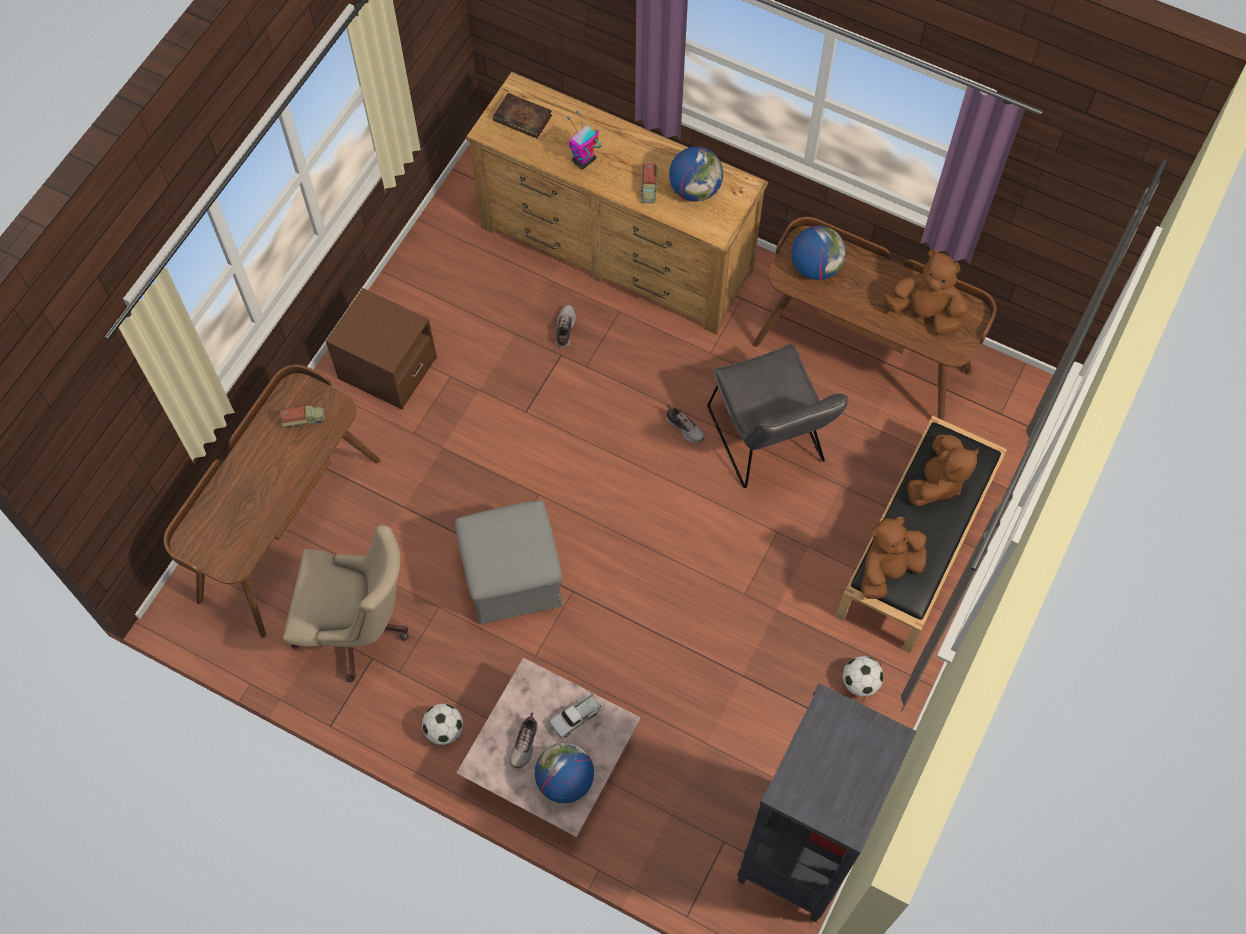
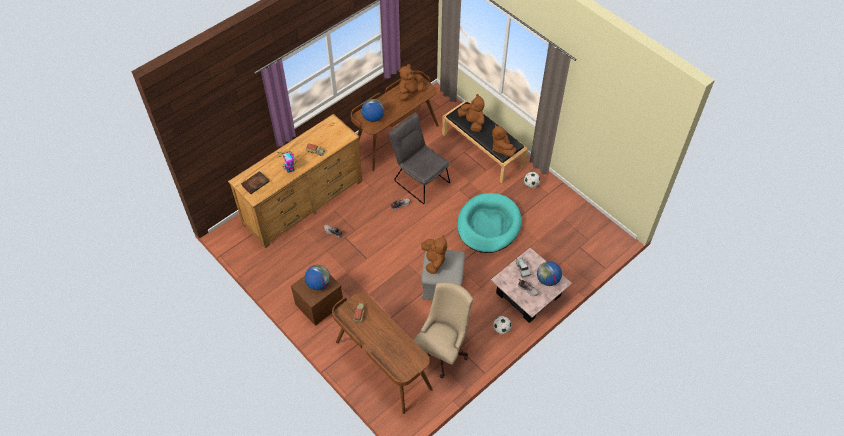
camera: 70 degrees left, 10 degrees down
globe [669,146,723,202] -> globe moved to [305,265,330,290]
grey chair [708,344,848,488] -> grey chair turned 135 degrees counterclockwise [389,113,450,204]
black bookcase [737,683,917,922] -> none
none -> brown plush toy [421,235,447,274]
none -> turquoise dog bed [457,193,522,253]

